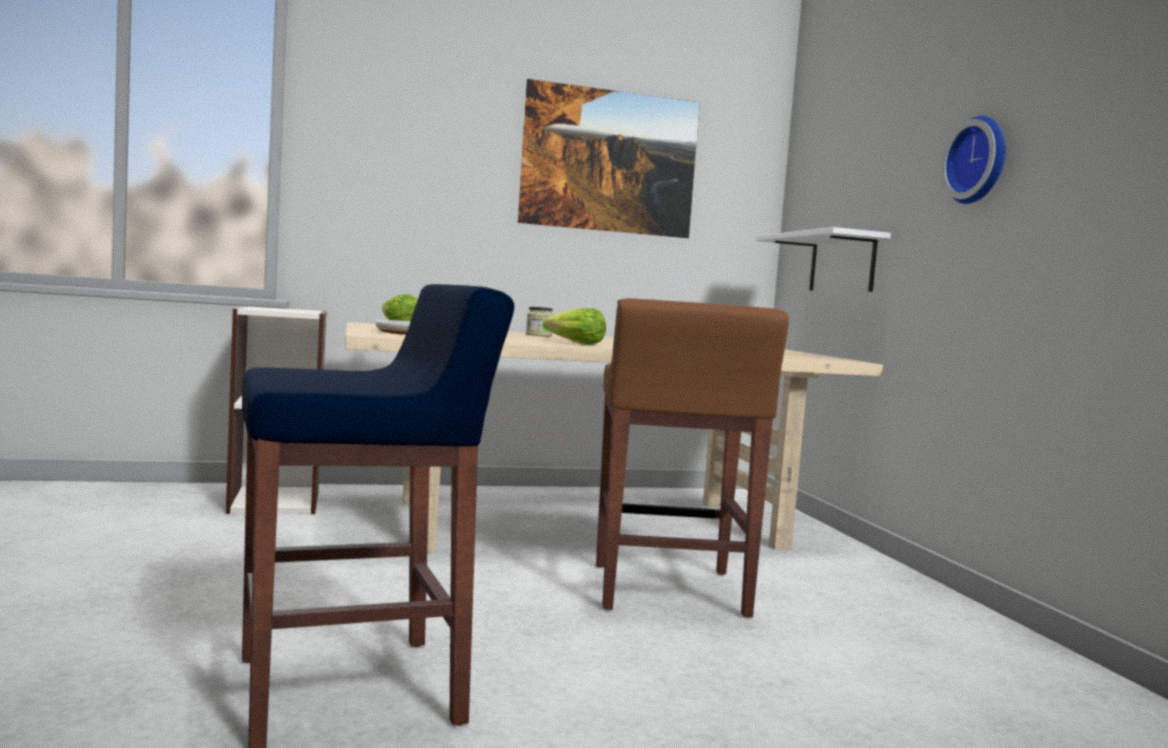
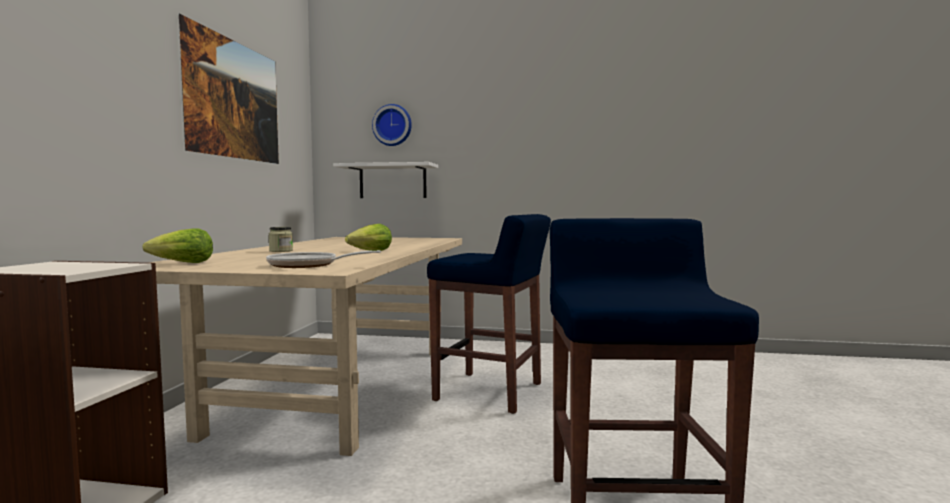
camera: 65 degrees left, 0 degrees up
brown stool [596,298,789,618] -> blue stool [427,214,551,414]
wall clock [941,116,1006,204] -> wall clock moved to [372,104,412,146]

